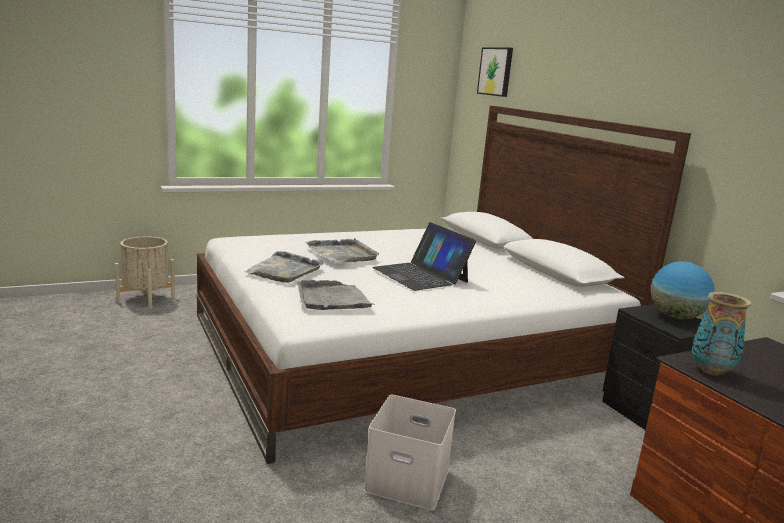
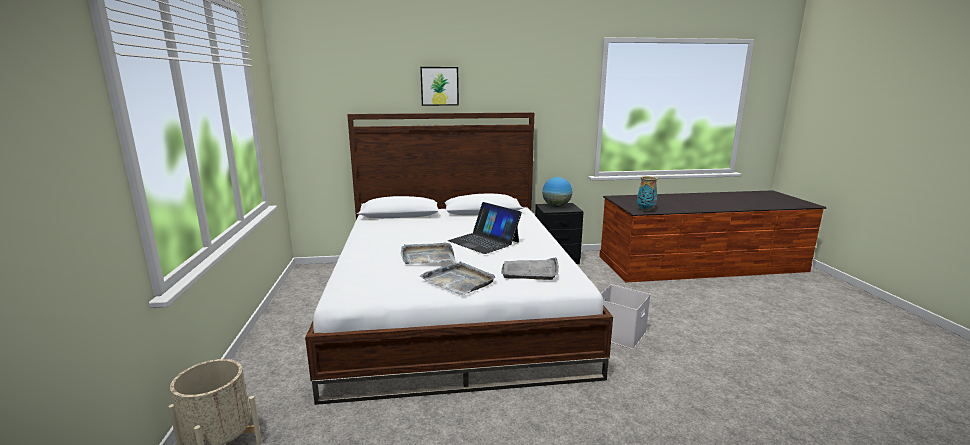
camera: 70 degrees left, 0 degrees up
laptop [372,222,476,291] -> laptop turned 60 degrees clockwise [448,202,522,254]
picture [477,47,513,97] -> picture moved to [420,67,459,106]

